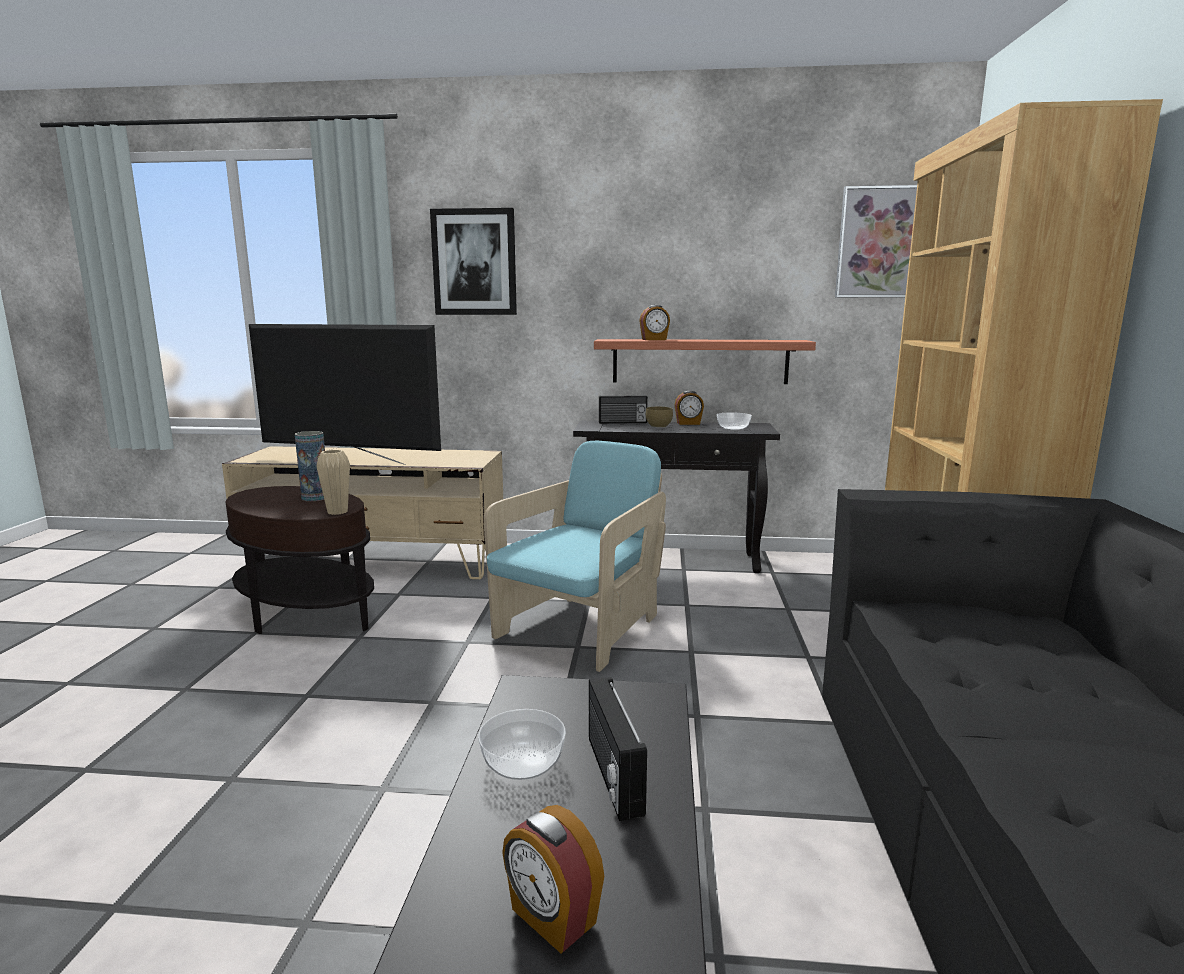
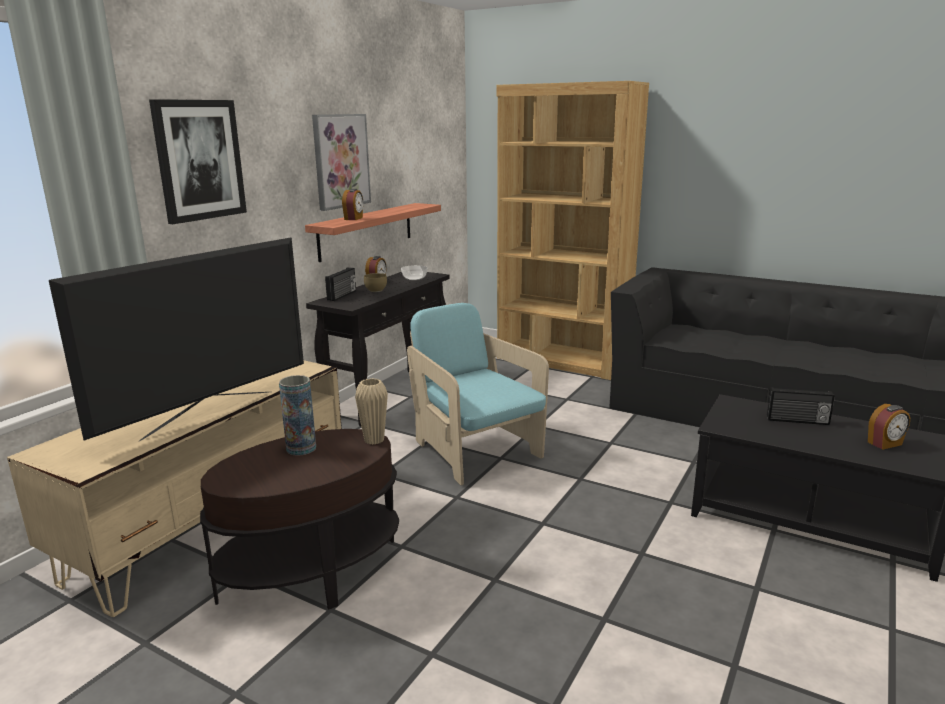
camera: 65 degrees left, 5 degrees up
bowl [478,709,566,780] -> none
picture [835,185,917,297] -> picture moved to [312,114,371,211]

